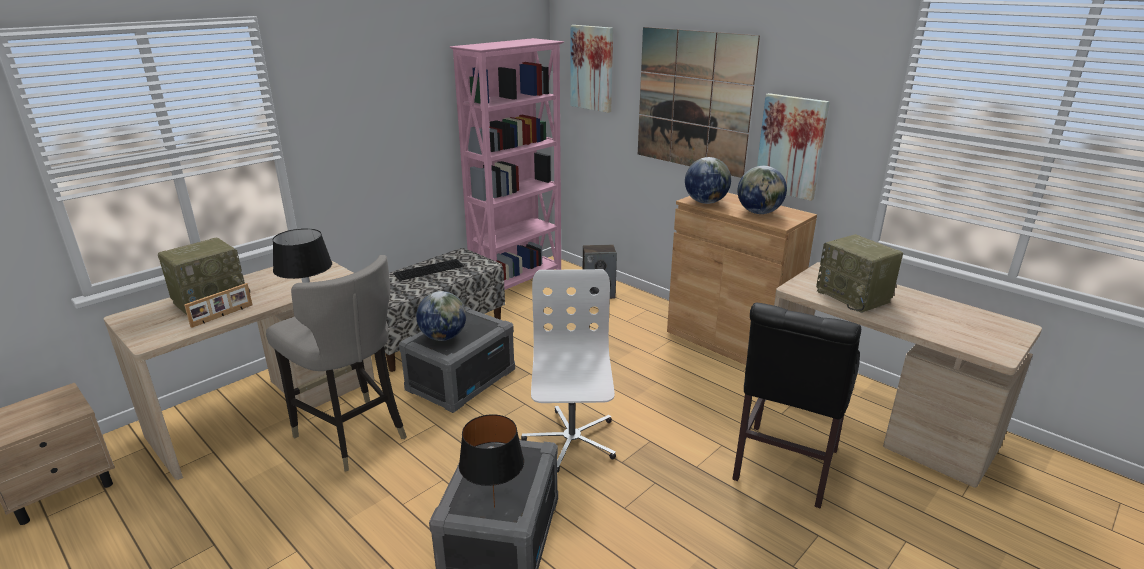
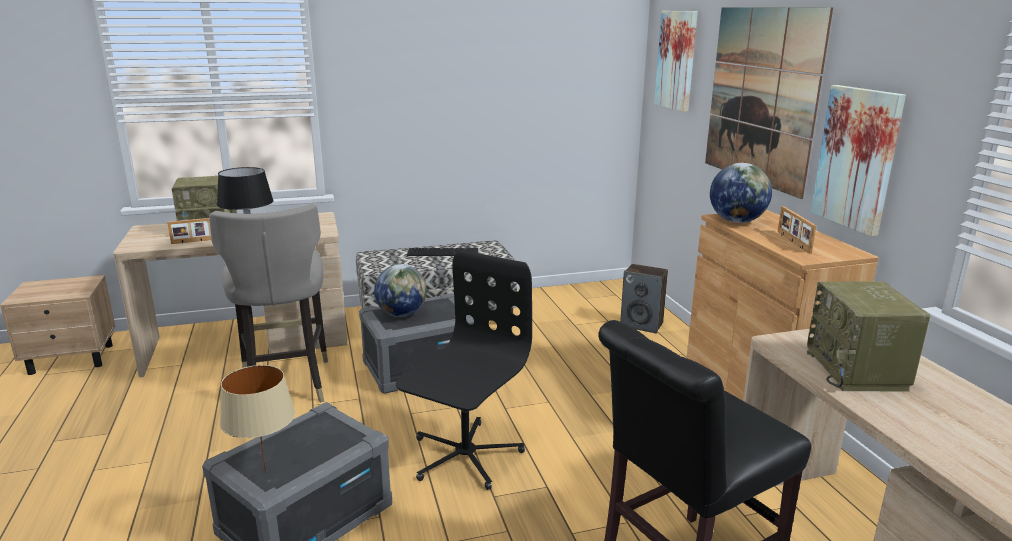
camera: 30 degrees right, 5 degrees down
pink bookcase [450,38,564,290] -> none
black table lamp [459,414,524,508] -> beige table lamp [220,365,295,472]
white office chair [521,269,616,472] -> black office chair [396,250,532,490]
globe [738,166,787,214] -> picture frame [778,206,816,253]

